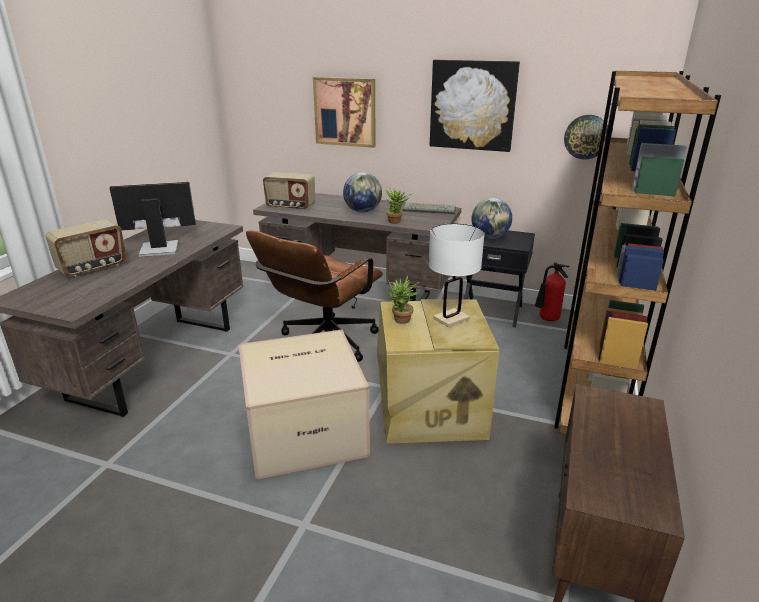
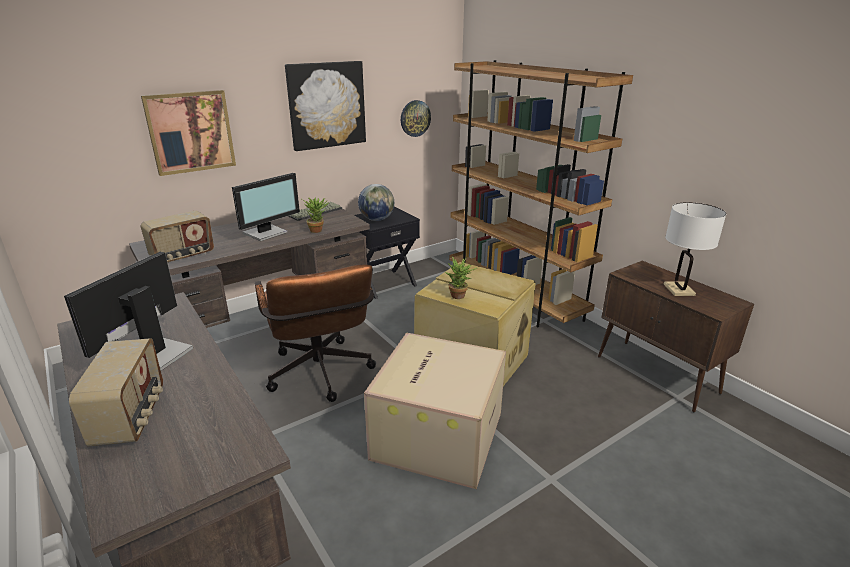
camera: 55 degrees left, 0 degrees up
globe [343,172,382,213] -> monitor [232,173,300,241]
white table lamp [429,223,484,327] -> white table lamp moved to [664,202,726,296]
fire extinguisher [535,263,570,321] -> none

